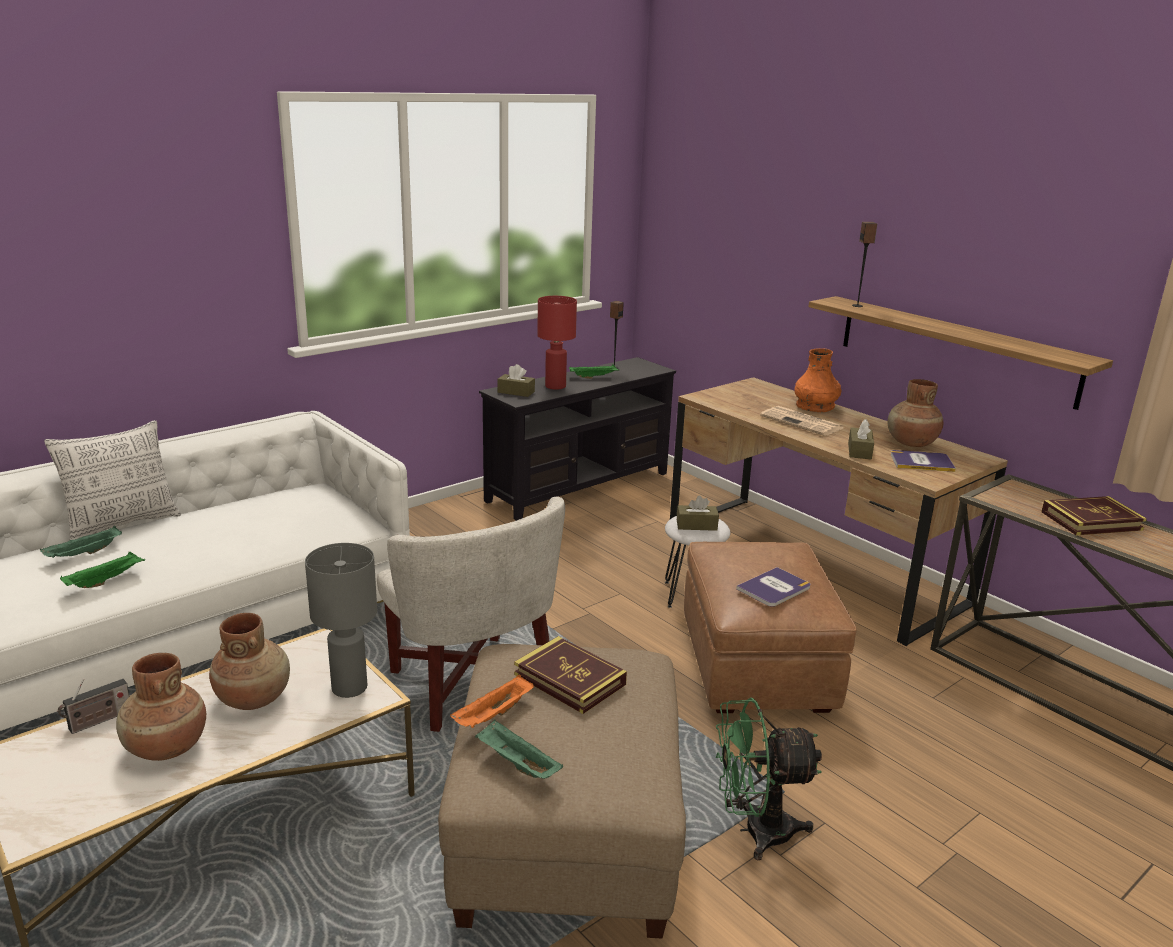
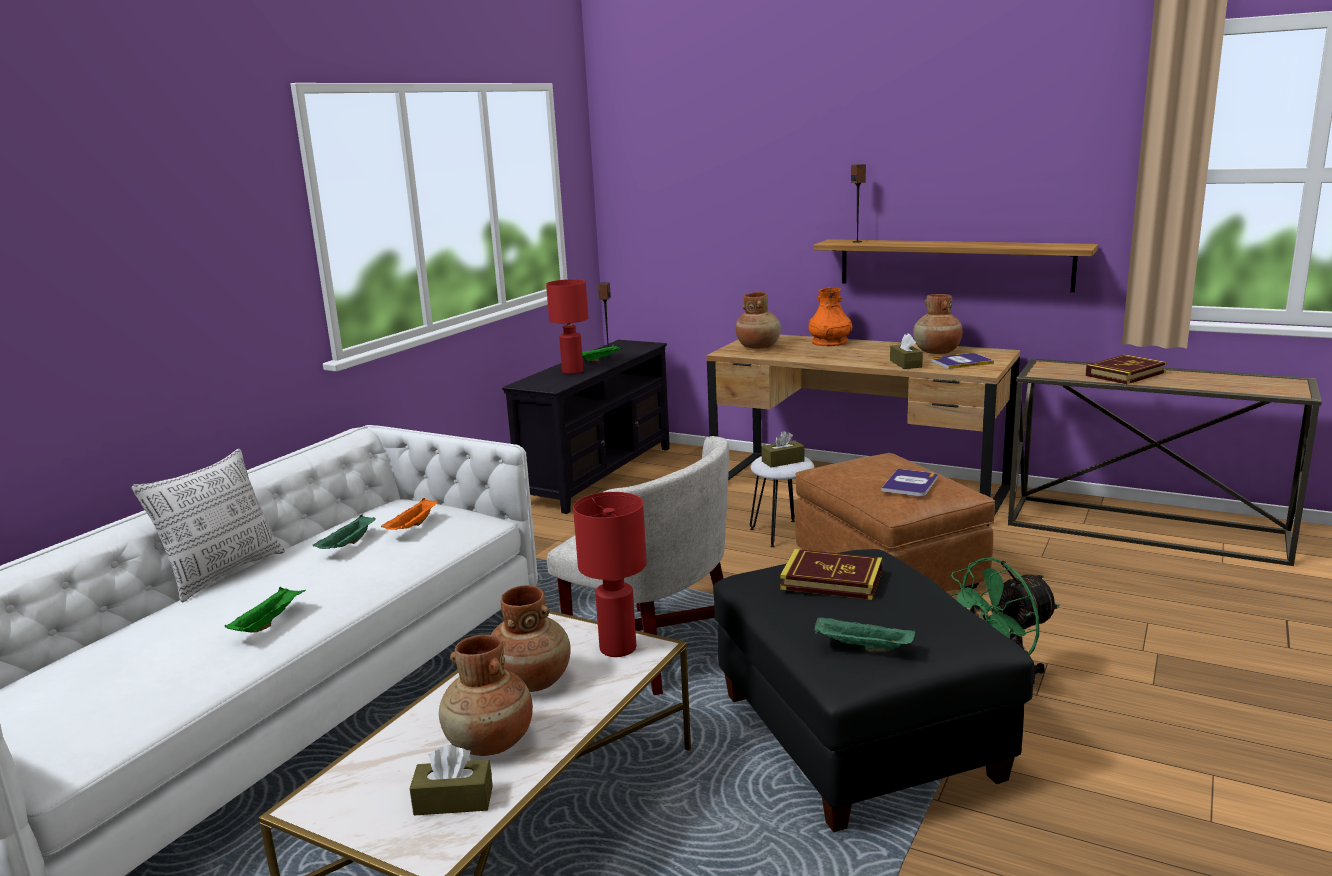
camera: 20 degrees left, 5 degrees down
green tray [40,526,122,558] -> green tray moved to [313,515,376,549]
radio [58,679,130,734] -> none
grey table lamp [305,543,377,698] -> red table lamp [573,492,647,657]
beige ottoman [438,644,686,938] -> black ottoman [713,549,1034,832]
orange tray [450,675,534,728] -> orange tray moved to [381,498,438,530]
brown tissue box [497,364,535,397] -> brown tissue box moved to [410,745,493,816]
newspaper [760,406,844,436] -> none
none -> brown vase [736,292,781,349]

